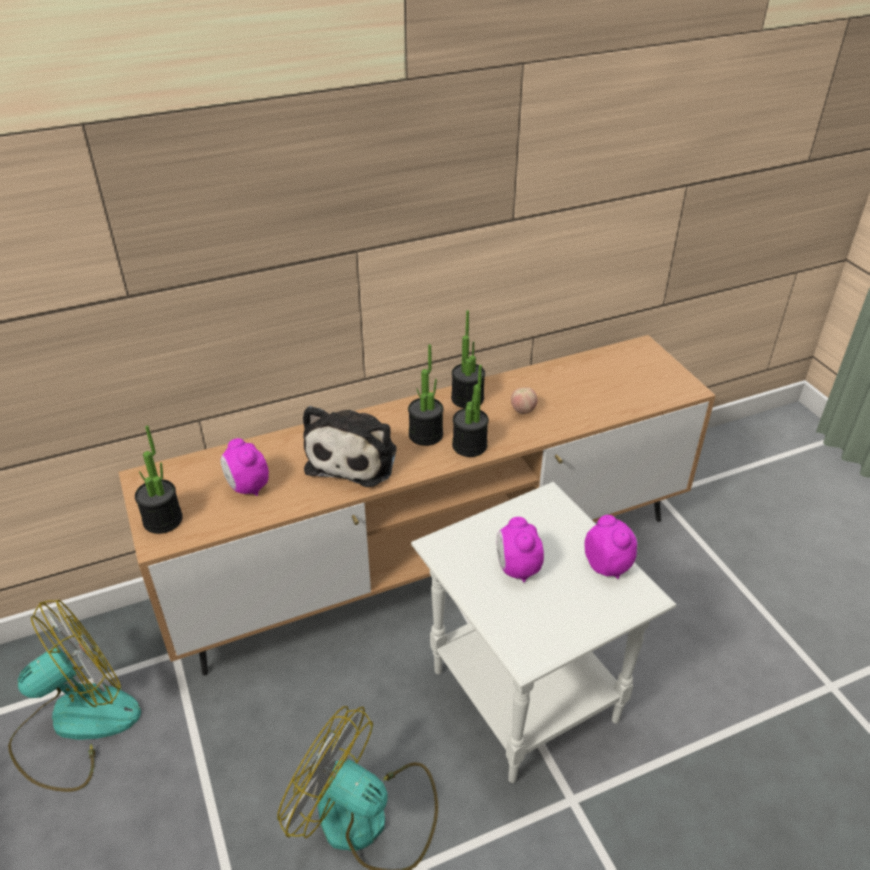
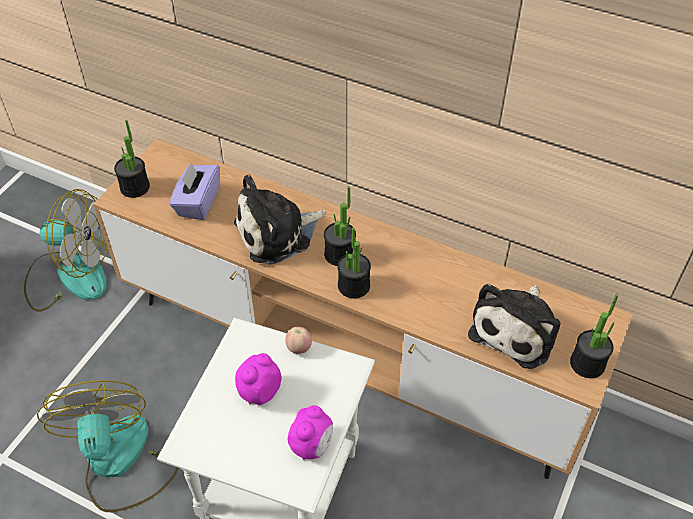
camera: 50 degrees right, 10 degrees up
alarm clock [221,438,269,496] -> purple tissue box [169,162,220,220]
potted plant [451,310,485,408] -> potted plant moved to [570,294,619,378]
apple [511,387,537,414] -> apple moved to [285,327,312,354]
none -> plush toy [468,284,560,369]

